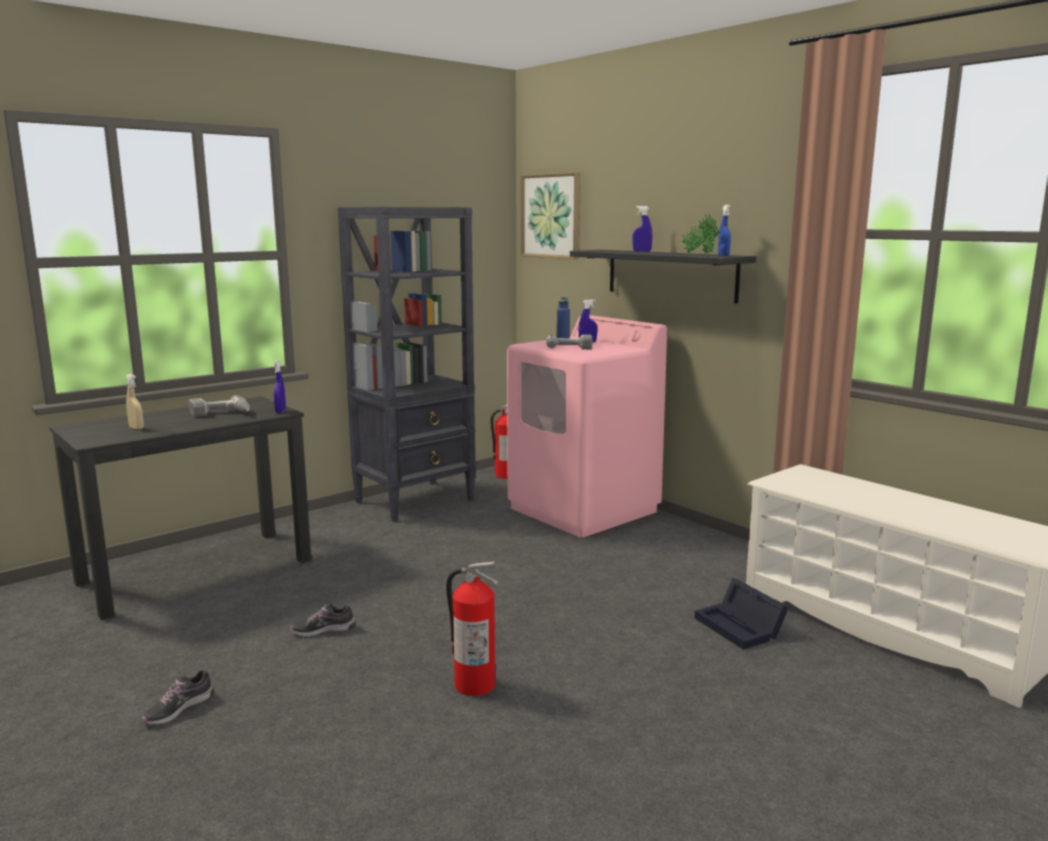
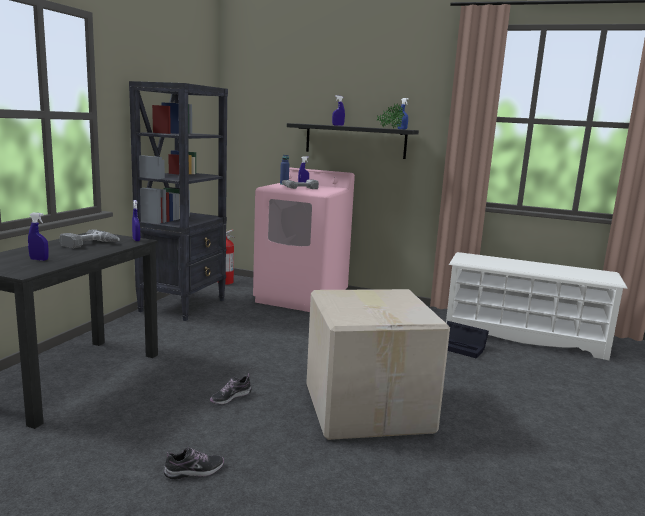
camera: 30 degrees left, 0 degrees up
beige spray bottle [126,374,144,430] -> blue spray bottle [28,213,48,261]
shoe [142,666,214,725] -> shoe turned 120 degrees counterclockwise [164,447,224,480]
fire extinguisher [446,561,499,696] -> cardboard box [306,289,450,440]
picture [521,172,581,259] -> none

